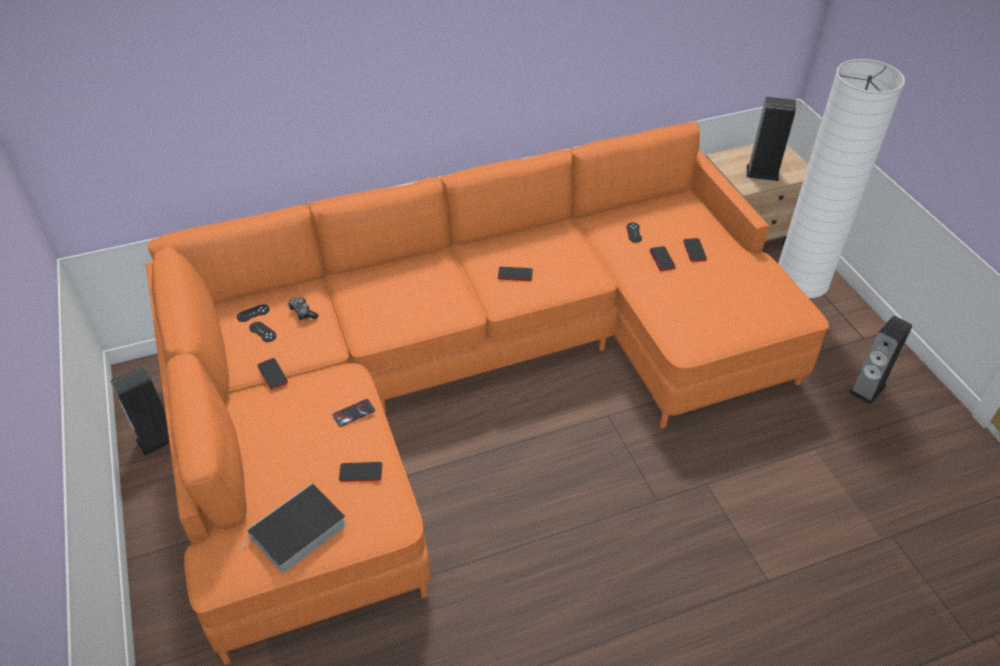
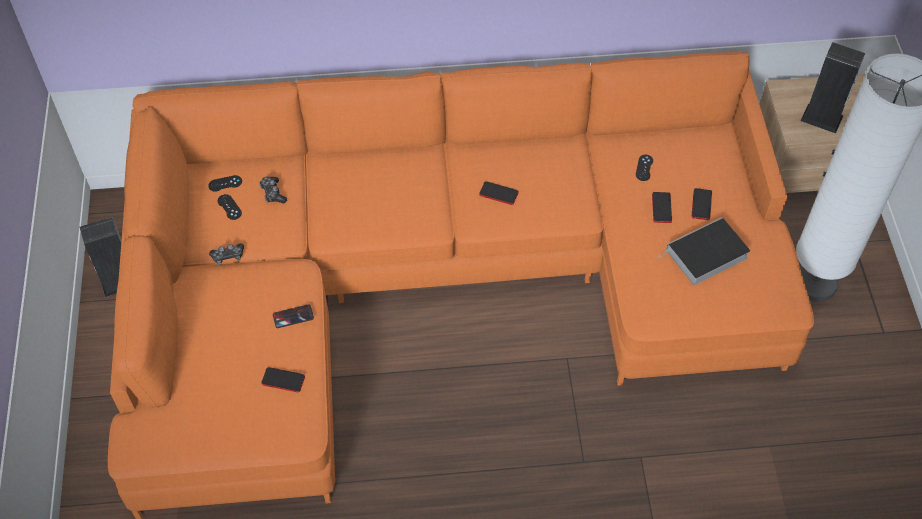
camera: 15 degrees right, 10 degrees up
book [239,483,347,573] -> book moved to [657,217,750,285]
phone [257,358,288,390] -> game controller [209,243,244,265]
speaker [849,316,912,405] -> none

